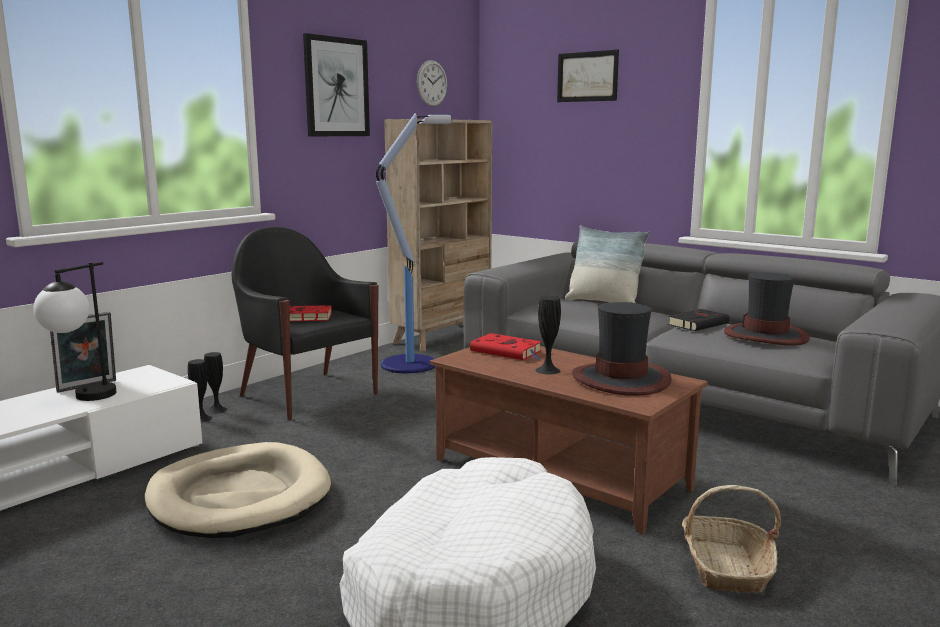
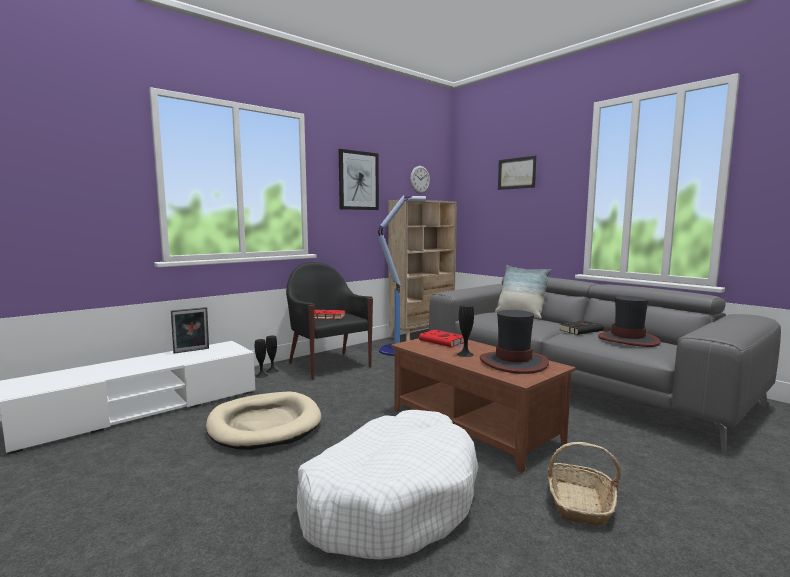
camera: 10 degrees right, 5 degrees down
table lamp [33,262,116,401] -> none

